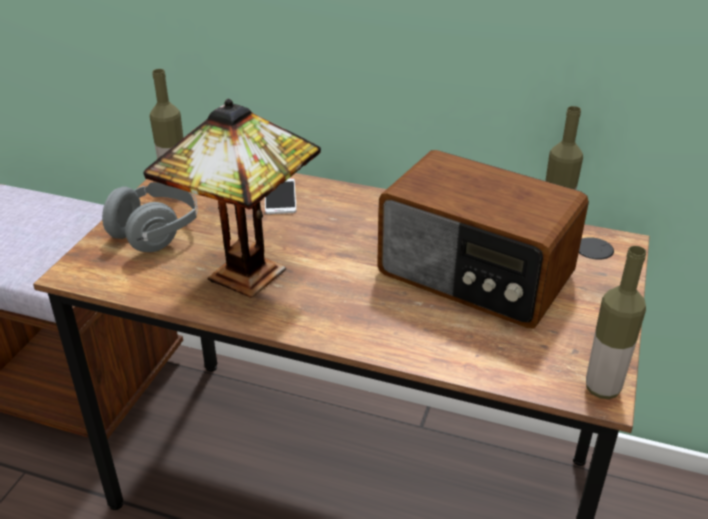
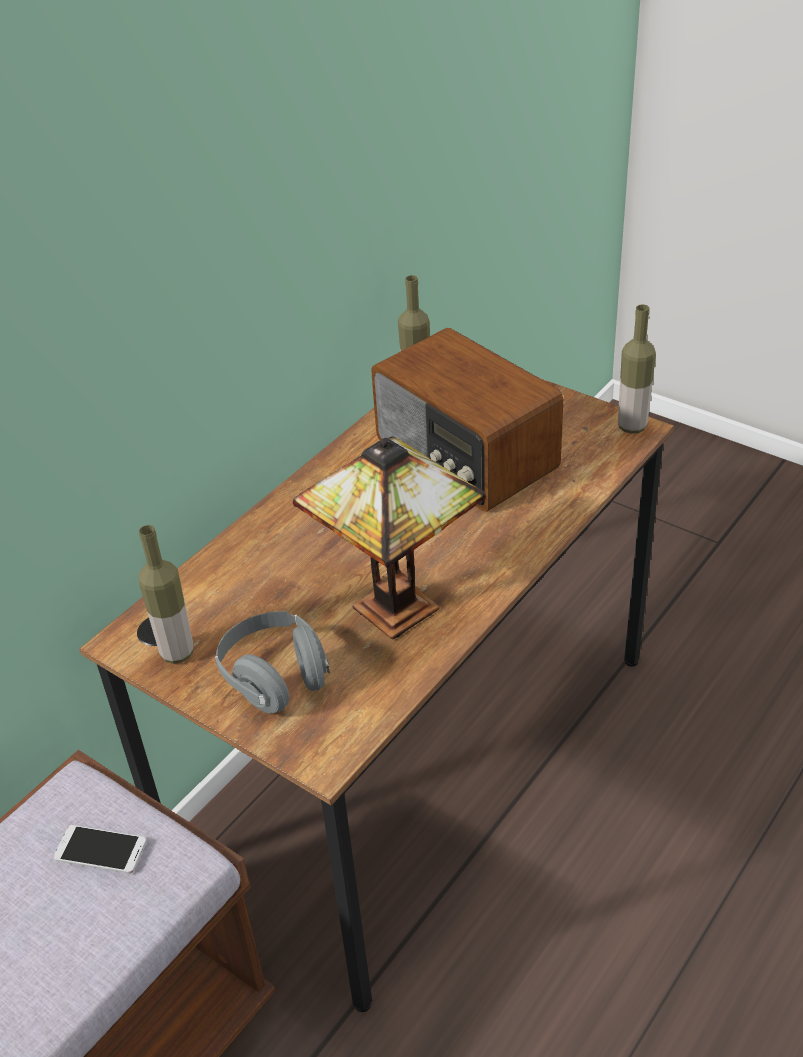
camera: 70 degrees left, 5 degrees up
phone [265,178,296,214] -> phone moved to [53,825,147,874]
radio [377,150,589,328] -> radio turned 90 degrees clockwise [371,328,563,512]

